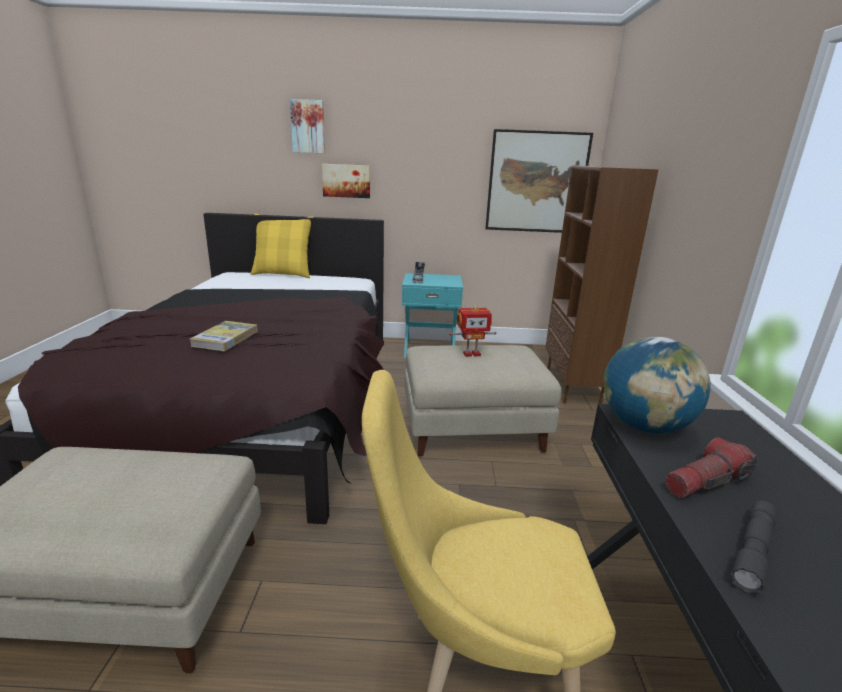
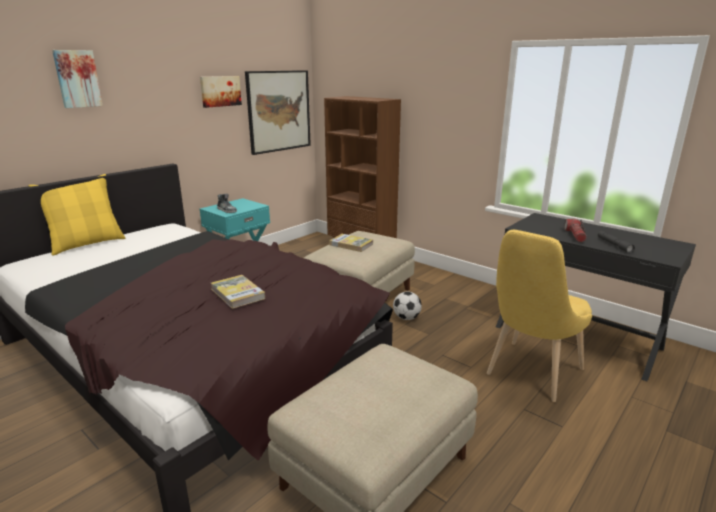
camera: 50 degrees left, 0 degrees up
picture [322,164,370,198] -> picture moved to [200,76,242,108]
toy robot [449,306,497,357] -> book [329,234,373,252]
globe [603,336,711,433] -> none
none -> football [393,291,422,320]

